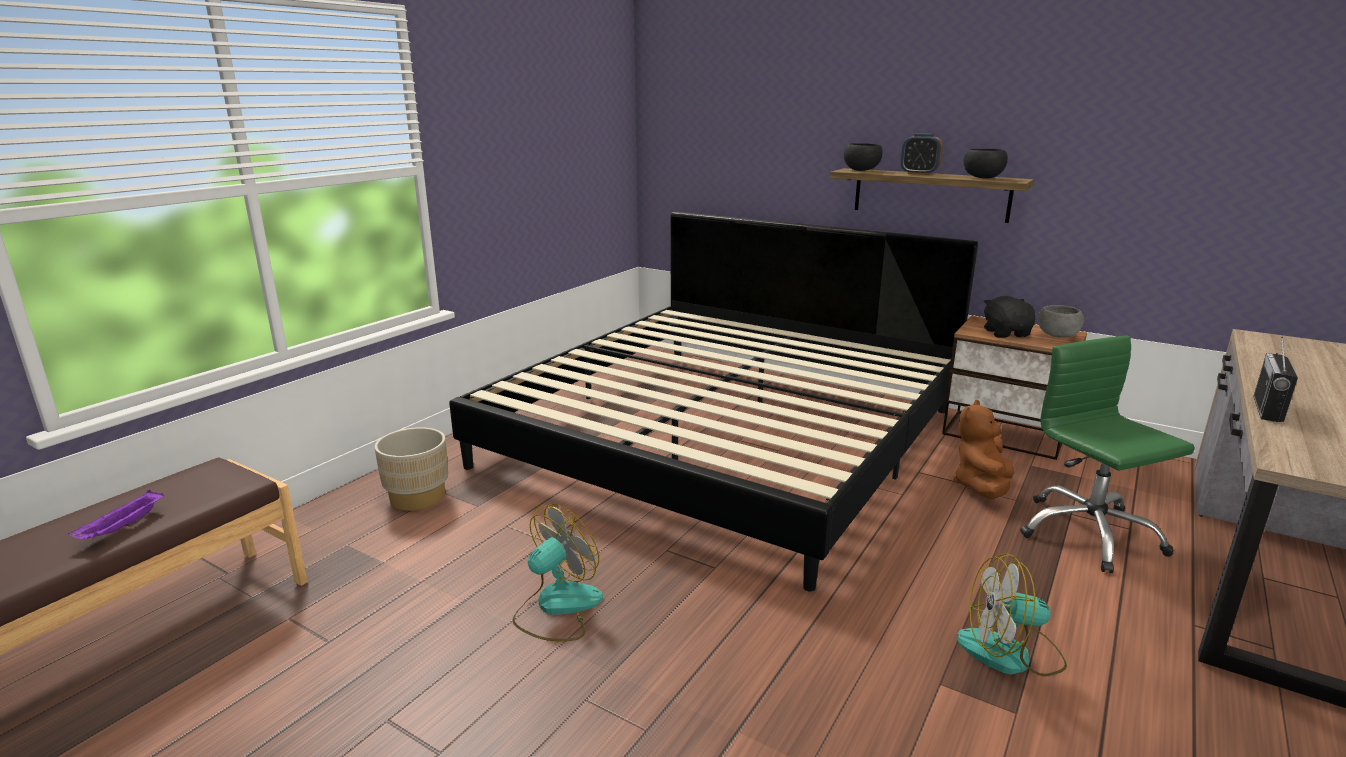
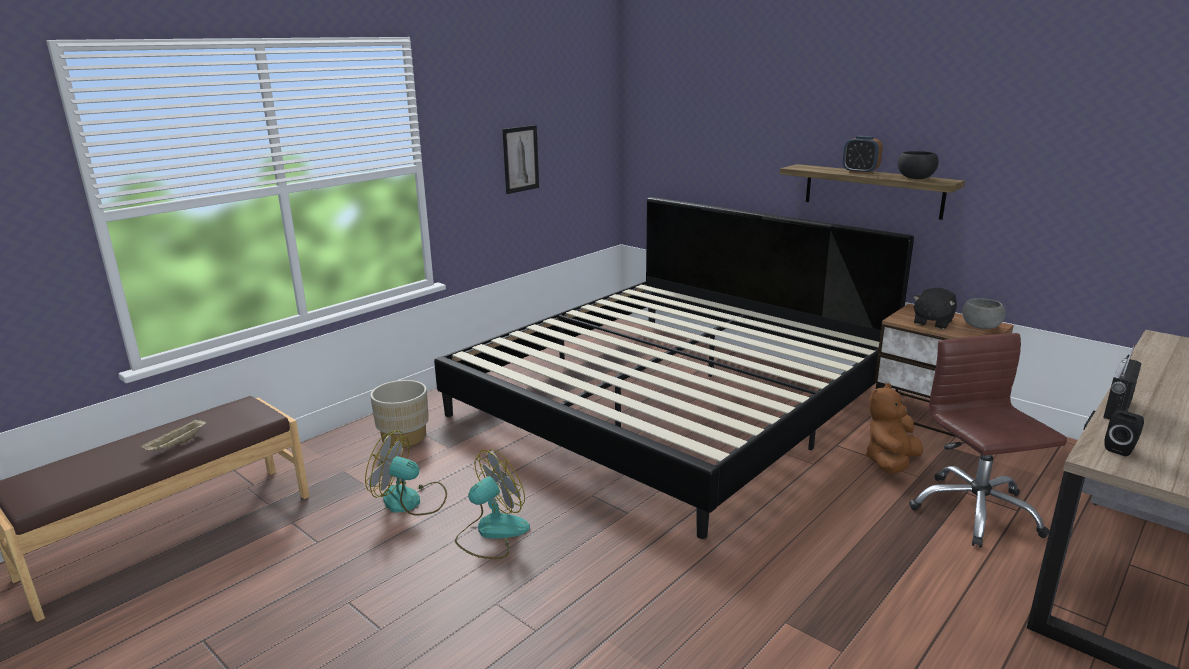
camera: 10 degrees right, 0 degrees up
purple tray [68,490,164,539] -> beige tray [141,418,207,450]
black bowl [844,143,882,171] -> none
fan [957,553,1067,676] -> fan moved to [365,431,447,516]
black plush toy [984,296,1036,338] -> black plush toy turned 150 degrees counterclockwise [913,288,957,329]
green office chair [1020,335,1195,573] -> brown office chair [909,333,1067,548]
none -> picture [503,125,539,194]
none -> black speaker [1104,410,1144,457]

